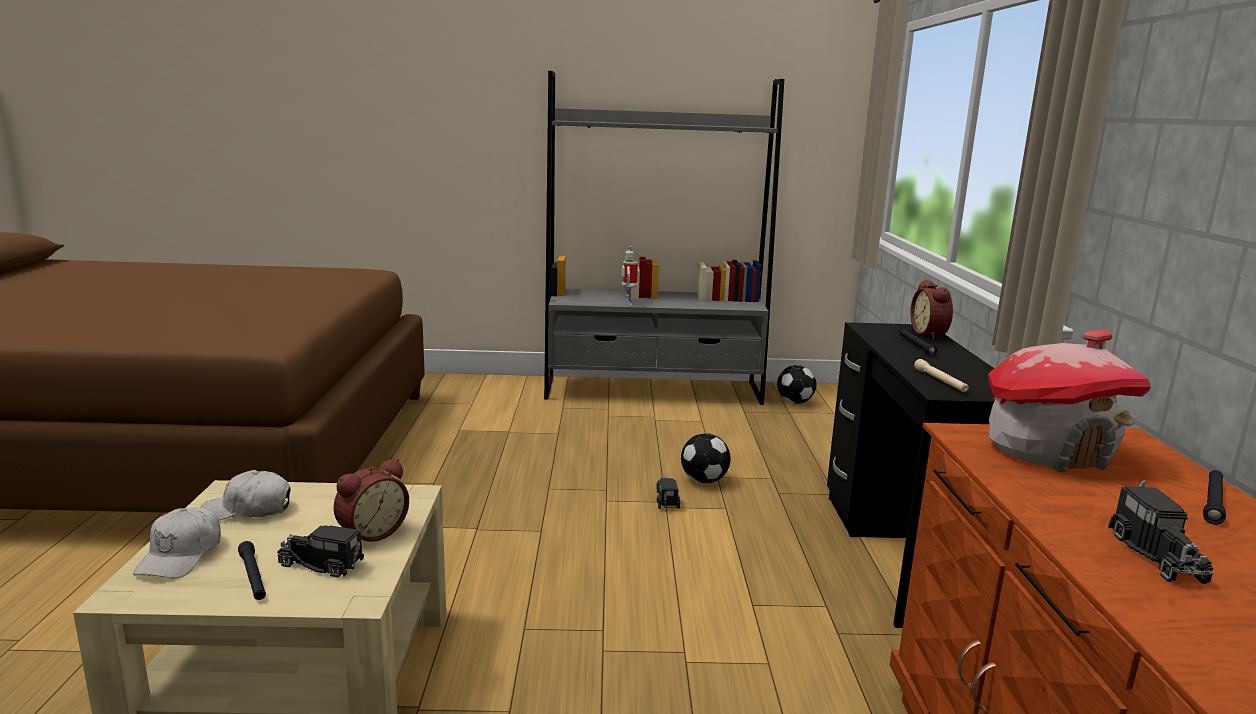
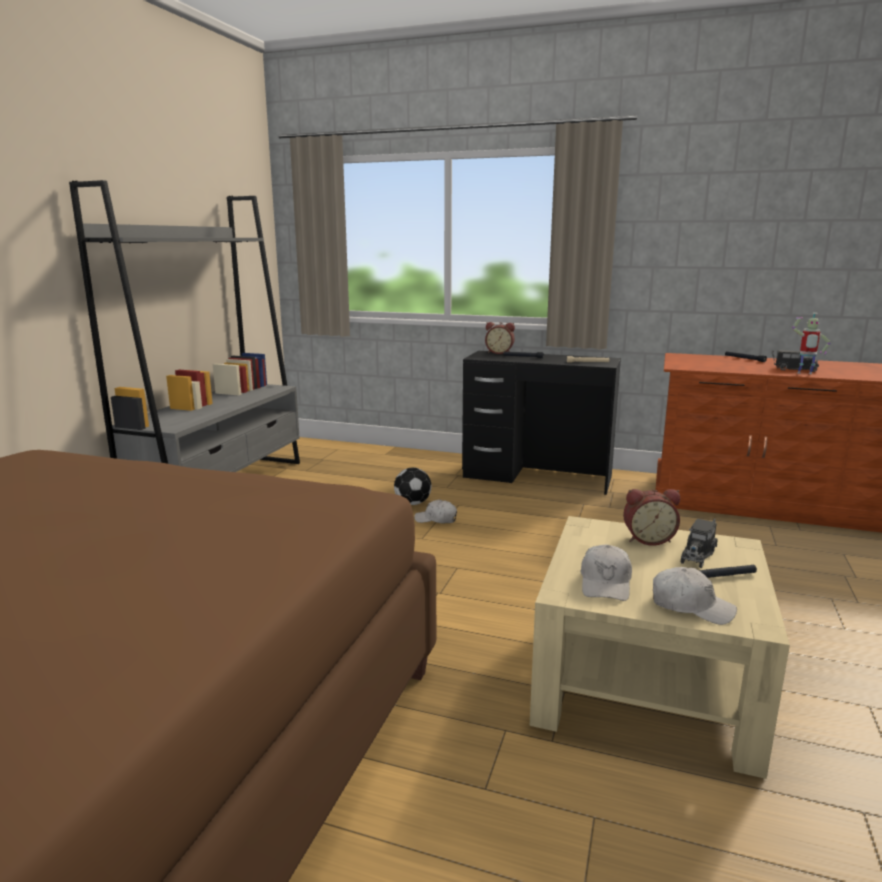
camera: 70 degrees left, 0 degrees up
alarm clock [334,459,409,542] -> alarm clock turned 120 degrees clockwise [623,489,680,546]
toy robot [622,246,638,305] -> toy robot moved to [792,313,831,374]
toy truck [656,476,680,509] -> white cap [414,500,457,524]
football [777,365,817,404] -> none
toy house [989,330,1151,472] -> none

